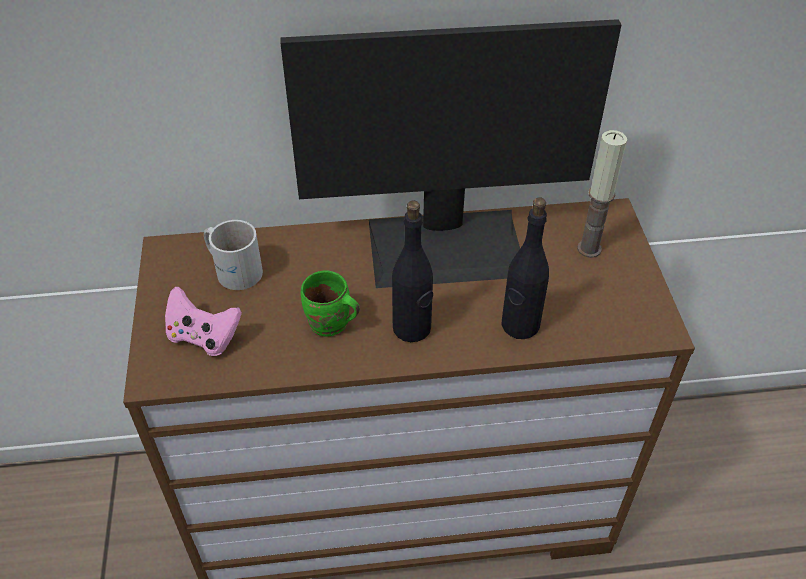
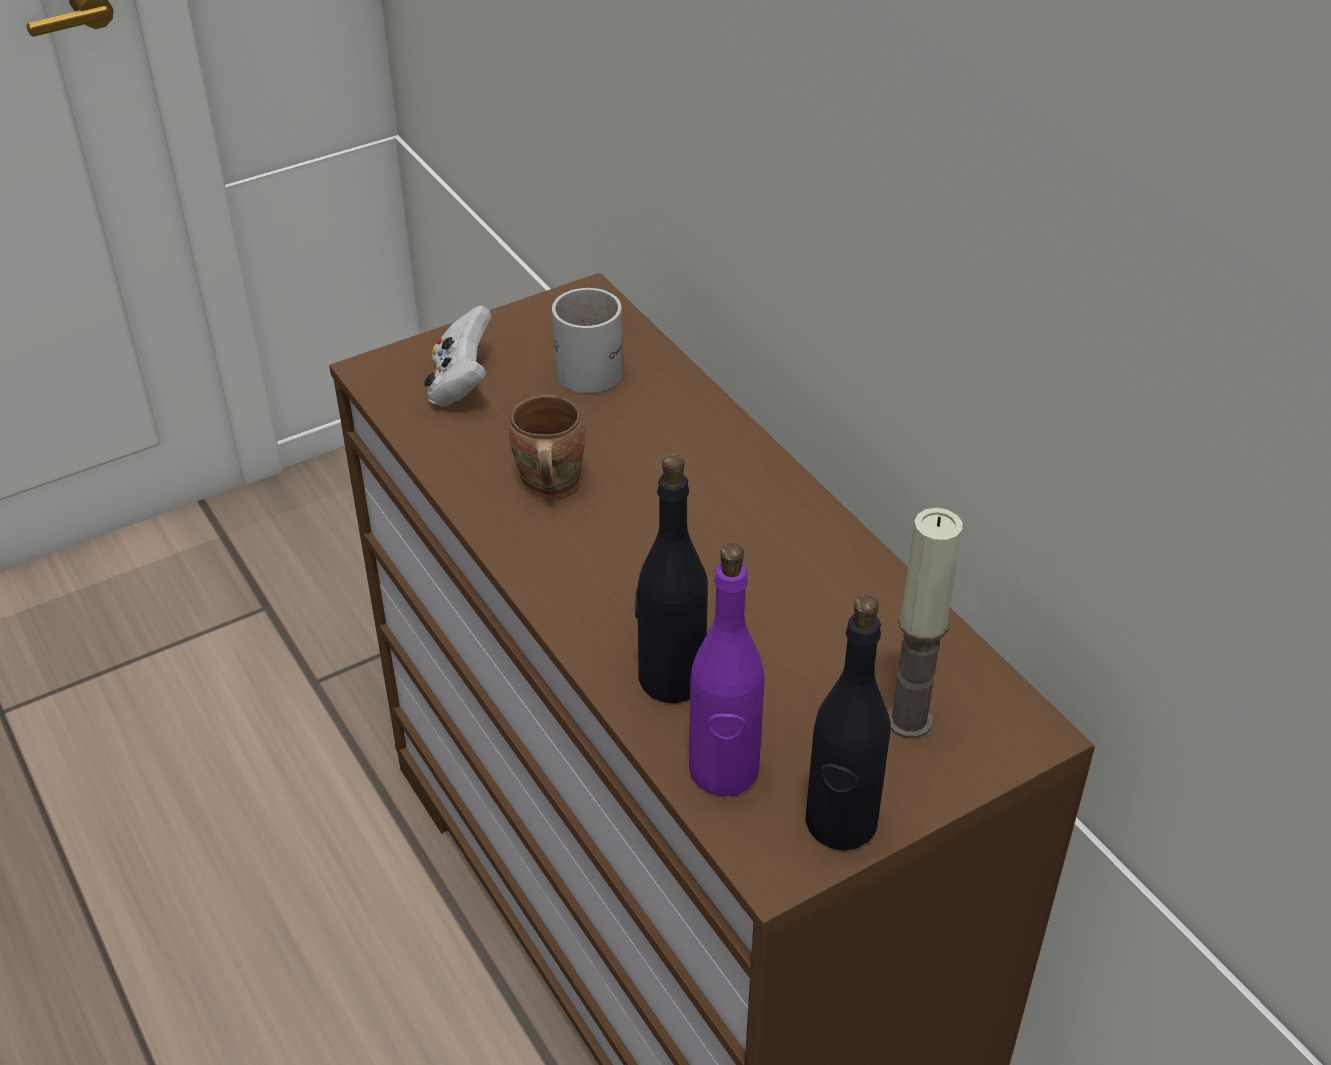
camera: 65 degrees right, 5 degrees down
pink game controller [165,287,242,356] -> white game controller [424,306,491,407]
monitor [280,19,621,288] -> none
green mug [301,270,360,337] -> brown mug [509,395,585,498]
black bottle [392,200,433,342] -> black bottle moved to [805,595,891,851]
none -> purple bottle [689,543,765,796]

